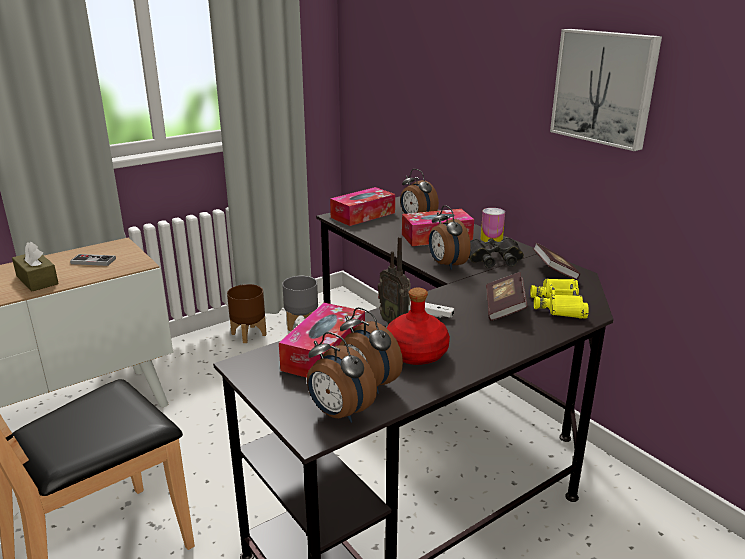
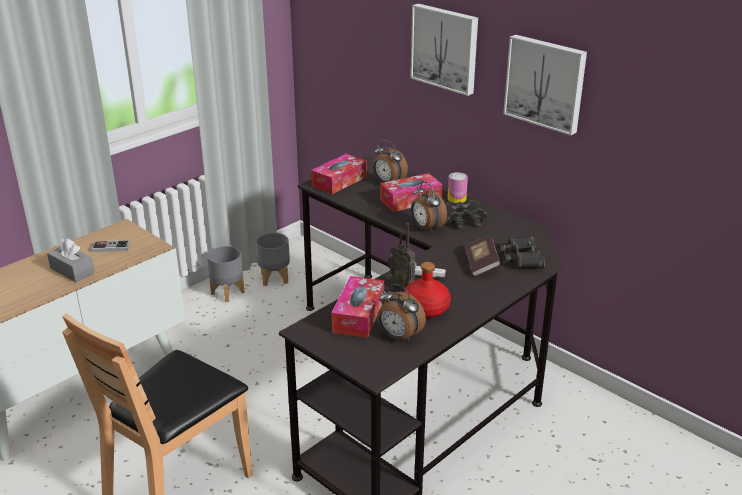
camera: 10 degrees left, 5 degrees up
brown tissue box [12,241,59,291] -> grey tissue box [47,238,95,282]
brown planter [227,284,267,343] -> grey planter [207,246,244,302]
alarm clock [307,332,377,423] -> none
yellow binoculars [530,278,589,319] -> black binoculars [499,236,545,269]
book [533,243,580,280] -> none
none -> picture [410,4,478,96]

